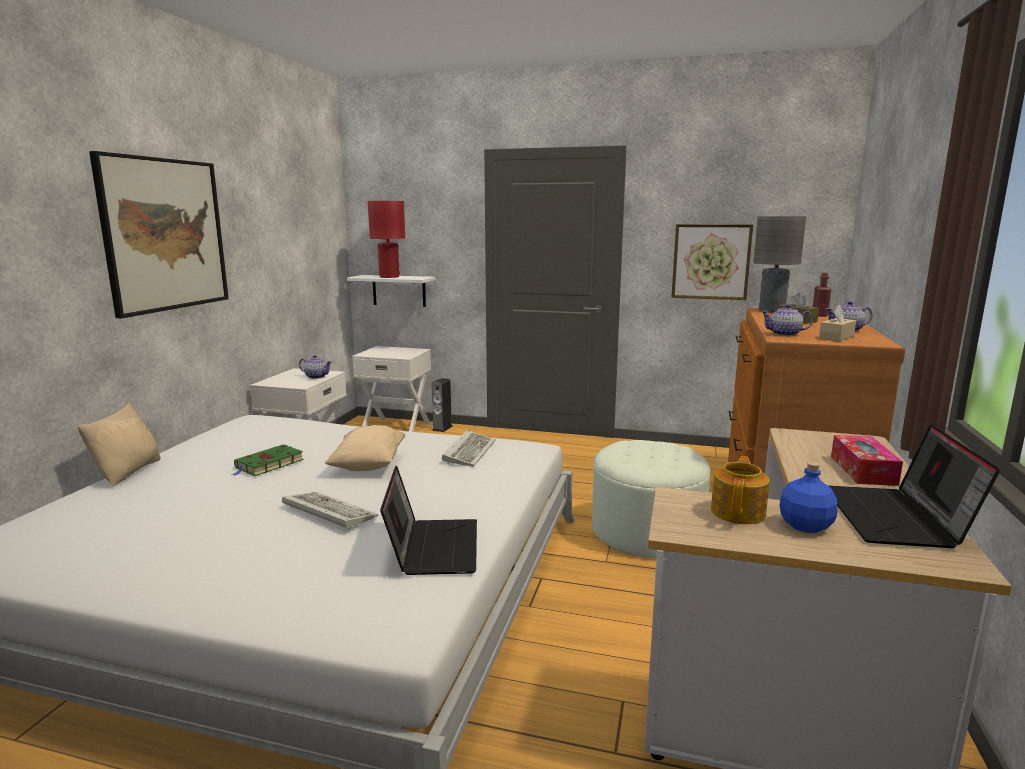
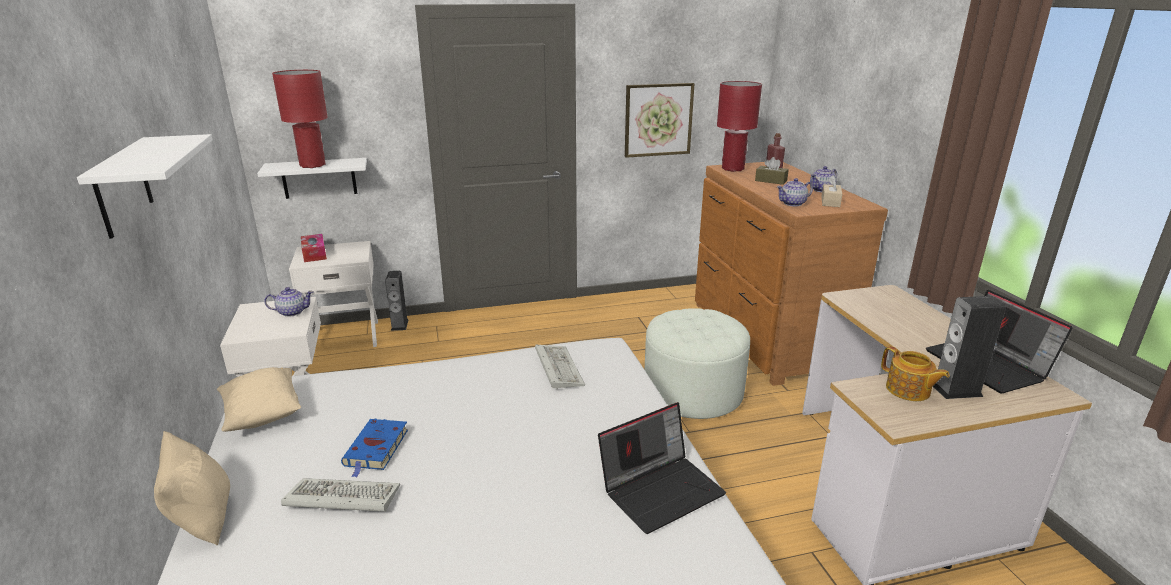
camera: 30 degrees left, 10 degrees up
picture [89,151,229,319] -> white shelf [77,134,213,239]
green book [231,444,304,476] -> blue book [341,419,408,478]
keyboard [282,492,378,530] -> keyboard moved to [281,478,400,512]
beige pillow [324,425,405,471] -> beige pillow moved to [217,367,301,432]
laptop [380,466,477,575] -> laptop turned 90 degrees clockwise [598,402,726,534]
teapot [711,456,770,524] -> teapot turned 150 degrees clockwise [881,346,950,401]
grey table lamp [753,216,806,313] -> red table lamp [717,81,762,172]
blue bottle [780,462,837,533] -> speaker [933,296,1006,399]
tissue box [831,435,903,486] -> tissue box moved to [301,234,327,262]

